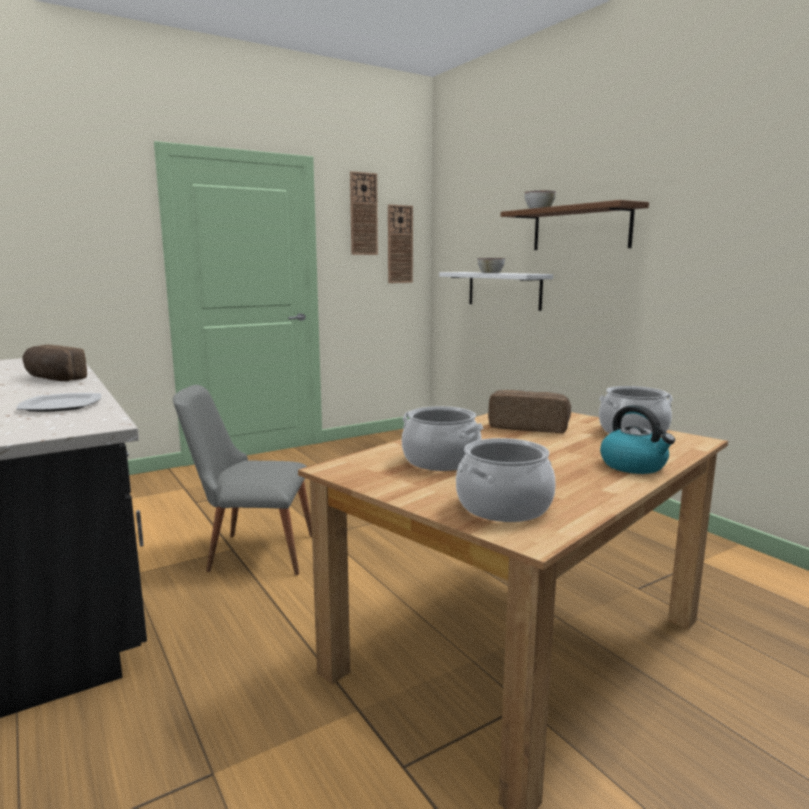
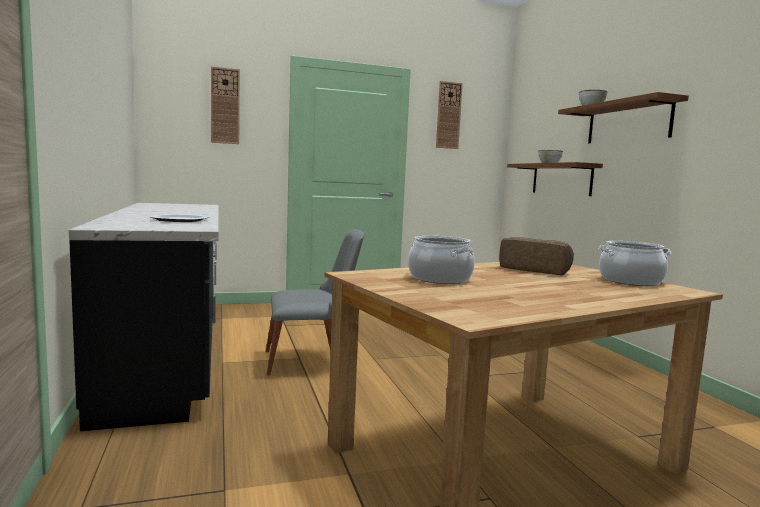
camera: 15 degrees right, 5 degrees down
bread [22,344,87,381] -> none
grey chair [173,385,312,575] -> grey chair turned 150 degrees clockwise [266,229,364,375]
wall clock [388,204,413,283] -> wall clock moved to [211,67,240,144]
white shelf [439,272,553,311] -> brown shelf [507,162,603,196]
cooking pot [456,438,556,522] -> none
kettle [600,405,675,474] -> none

